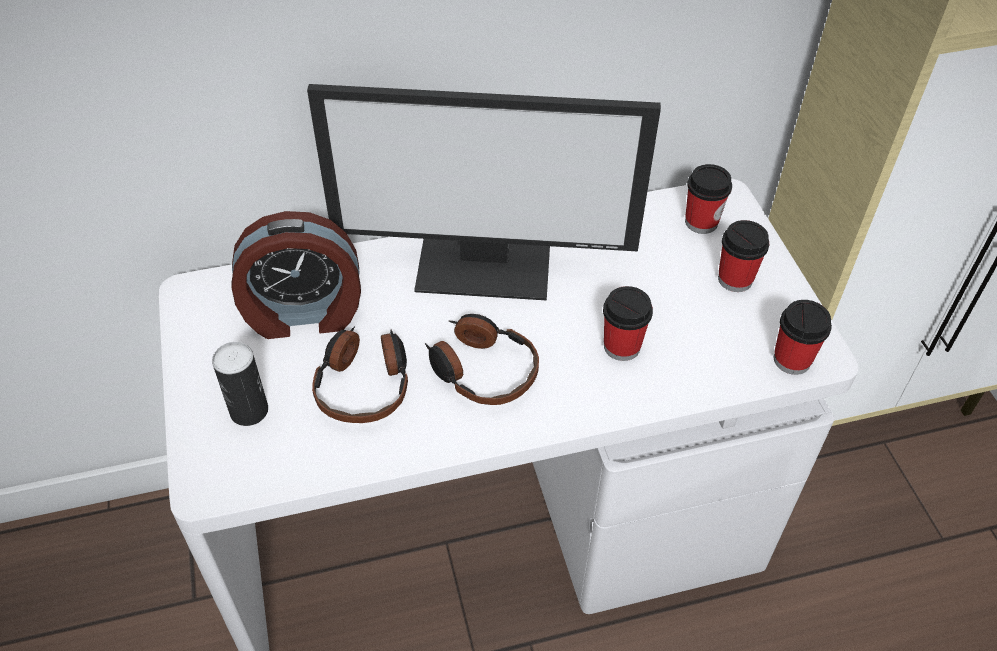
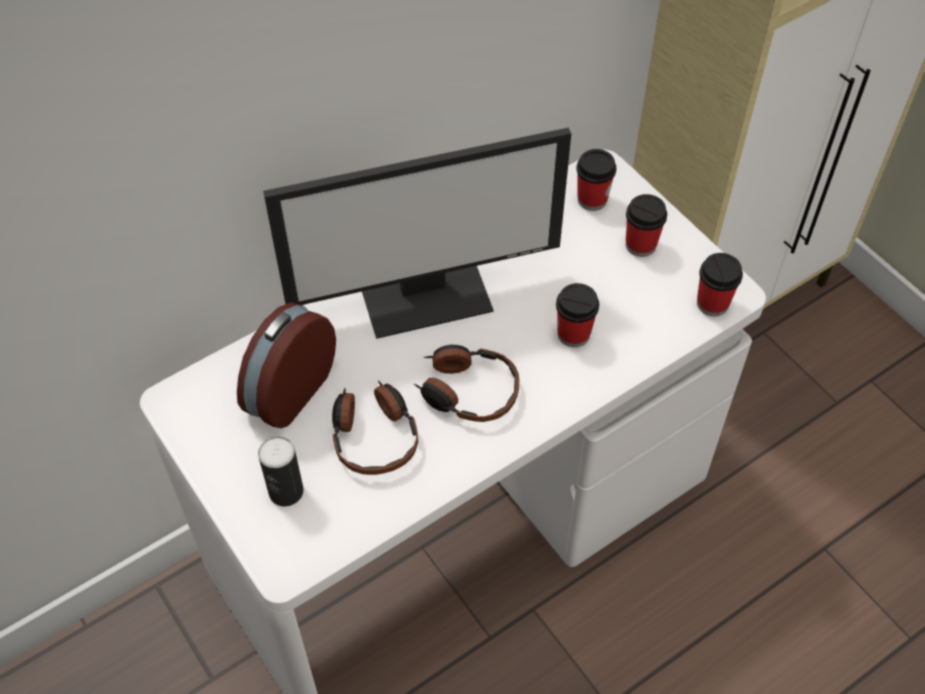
camera: 20 degrees left, 5 degrees up
alarm clock [231,211,361,339] -> alarm clock turned 150 degrees clockwise [237,302,336,428]

